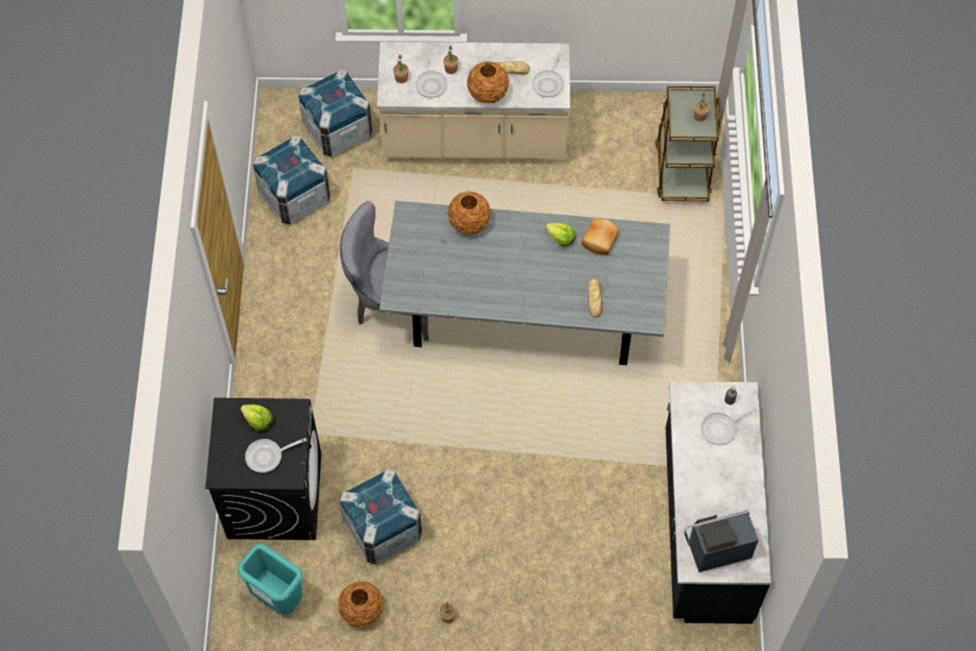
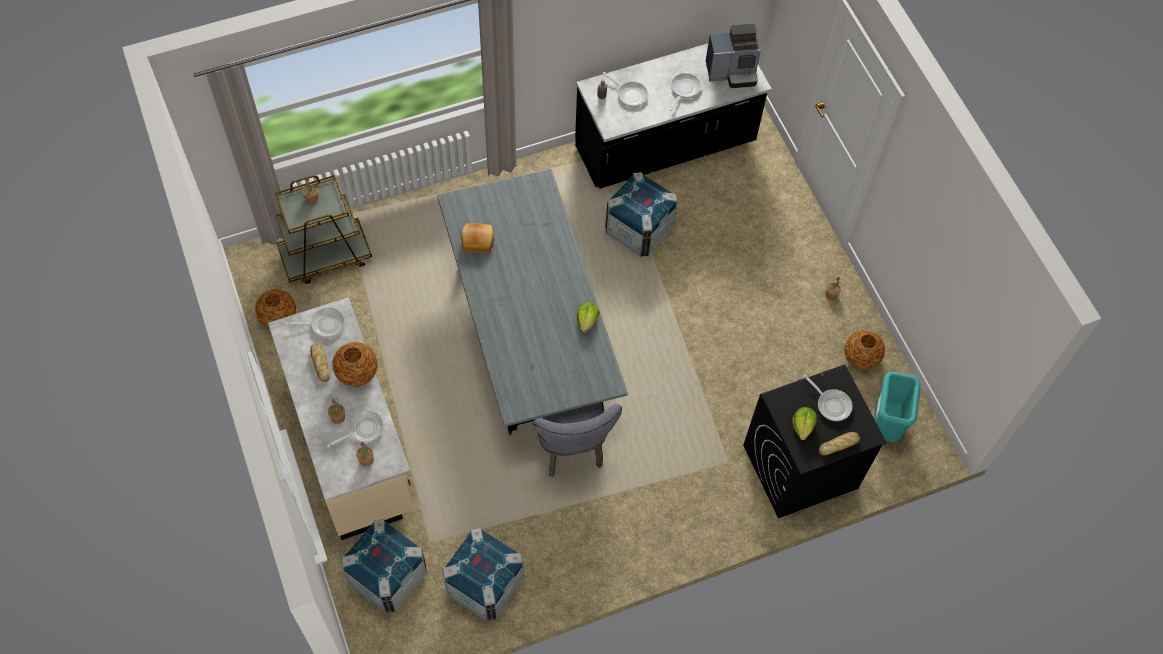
camera: 115 degrees left, 0 degrees up
crate [339,469,422,564] -> crate moved to [605,172,678,257]
vase [448,191,491,235] -> vase moved to [255,289,296,328]
lettuce [545,223,576,247] -> lettuce moved to [577,302,600,332]
bread [588,279,602,318] -> bread moved to [819,432,860,455]
coffee machine [685,510,759,572] -> coffee machine turned 60 degrees counterclockwise [706,24,761,88]
none -> frying pan [669,73,701,111]

